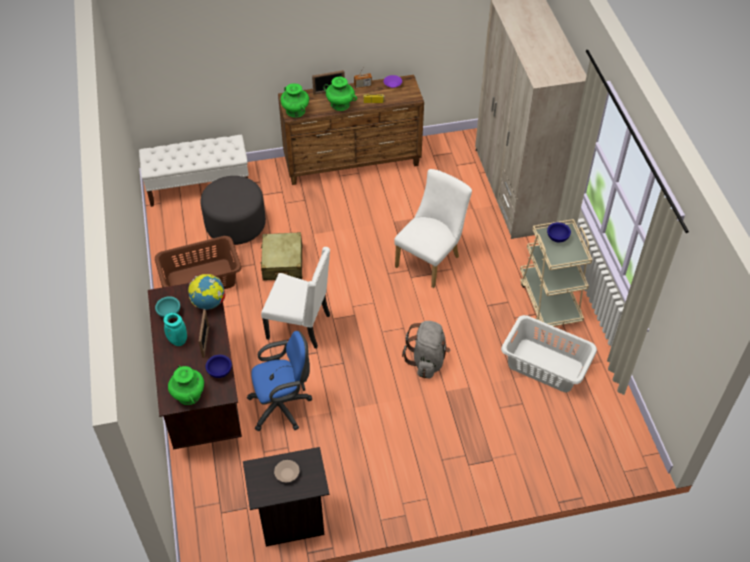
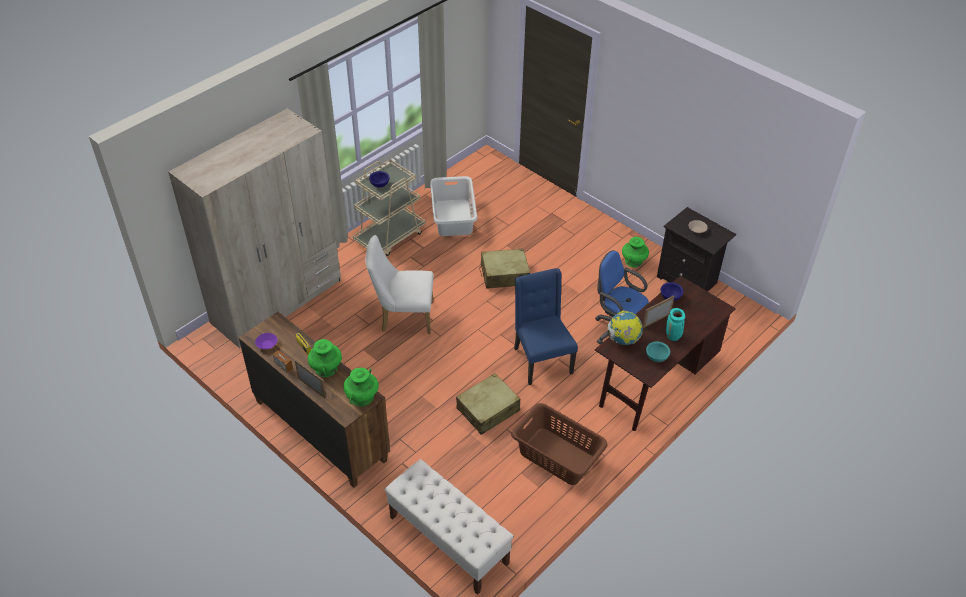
camera: 125 degrees left, 5 degrees down
green vase [168,366,204,405] -> green vase moved to [622,237,649,268]
grey ottoman [200,176,266,245] -> none
white chair [261,247,330,349] -> blue chair [514,268,578,385]
grey backpack [402,321,451,378] -> beige suitcase [479,249,530,289]

